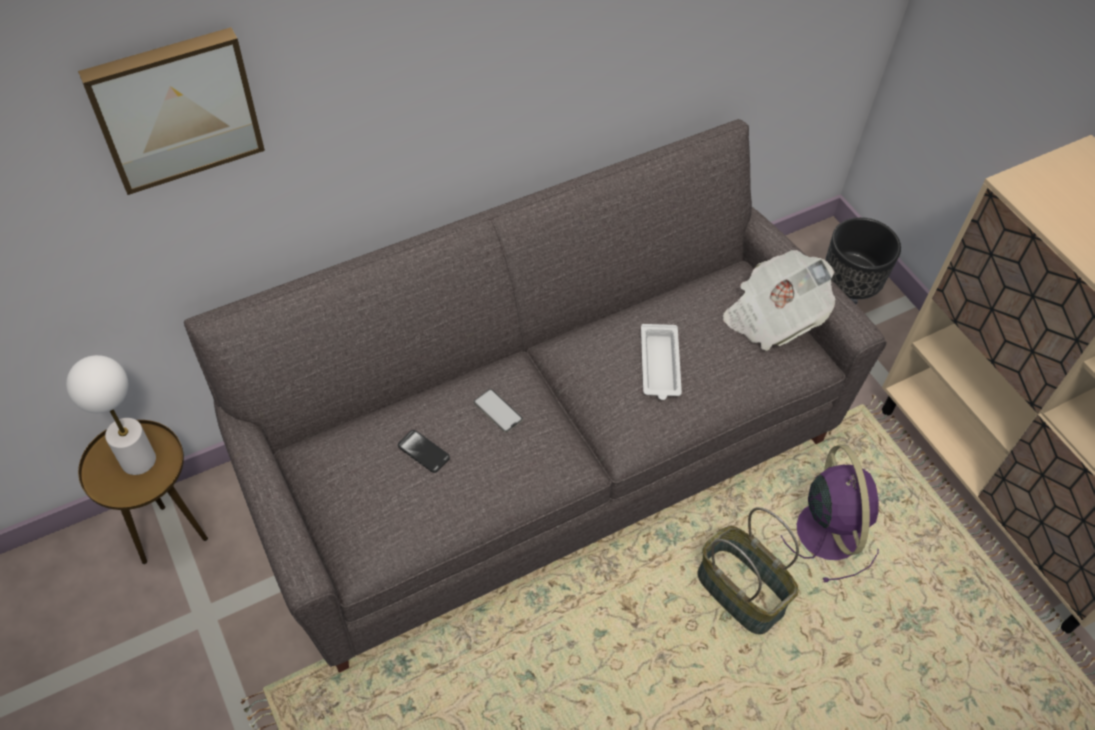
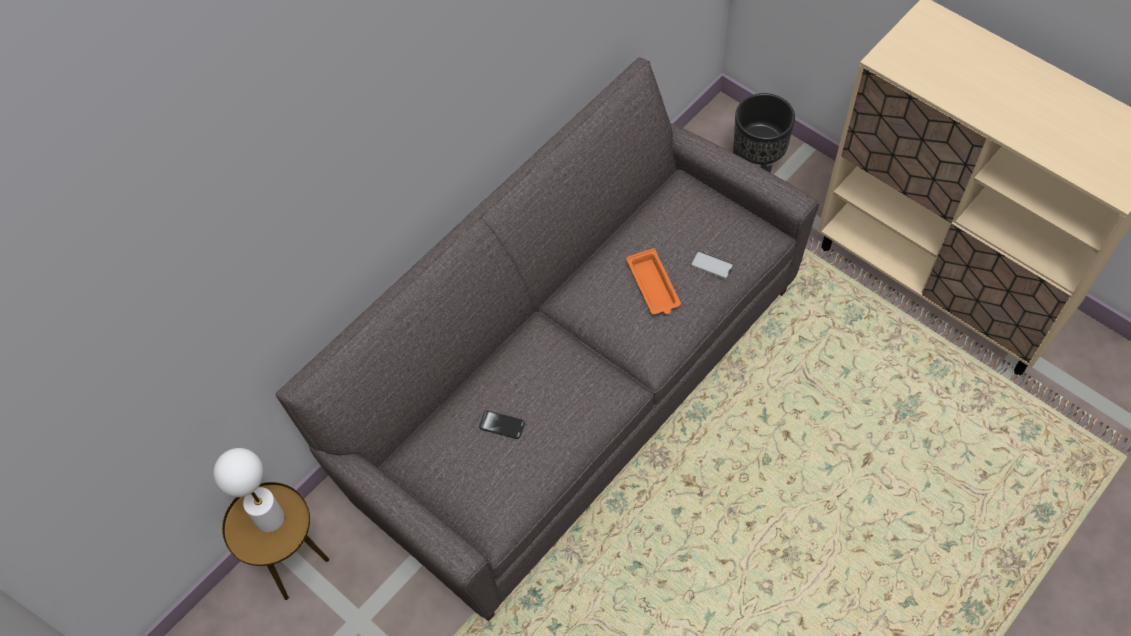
camera: 15 degrees left, 5 degrees up
picture [78,27,265,195] -> none
phone [474,389,523,433] -> phone moved to [690,251,734,280]
white tray [641,324,682,400] -> orange tray [626,248,681,315]
basket [697,507,799,635] -> none
newspaper [723,250,835,351] -> none
purple fan [780,445,879,582] -> none

